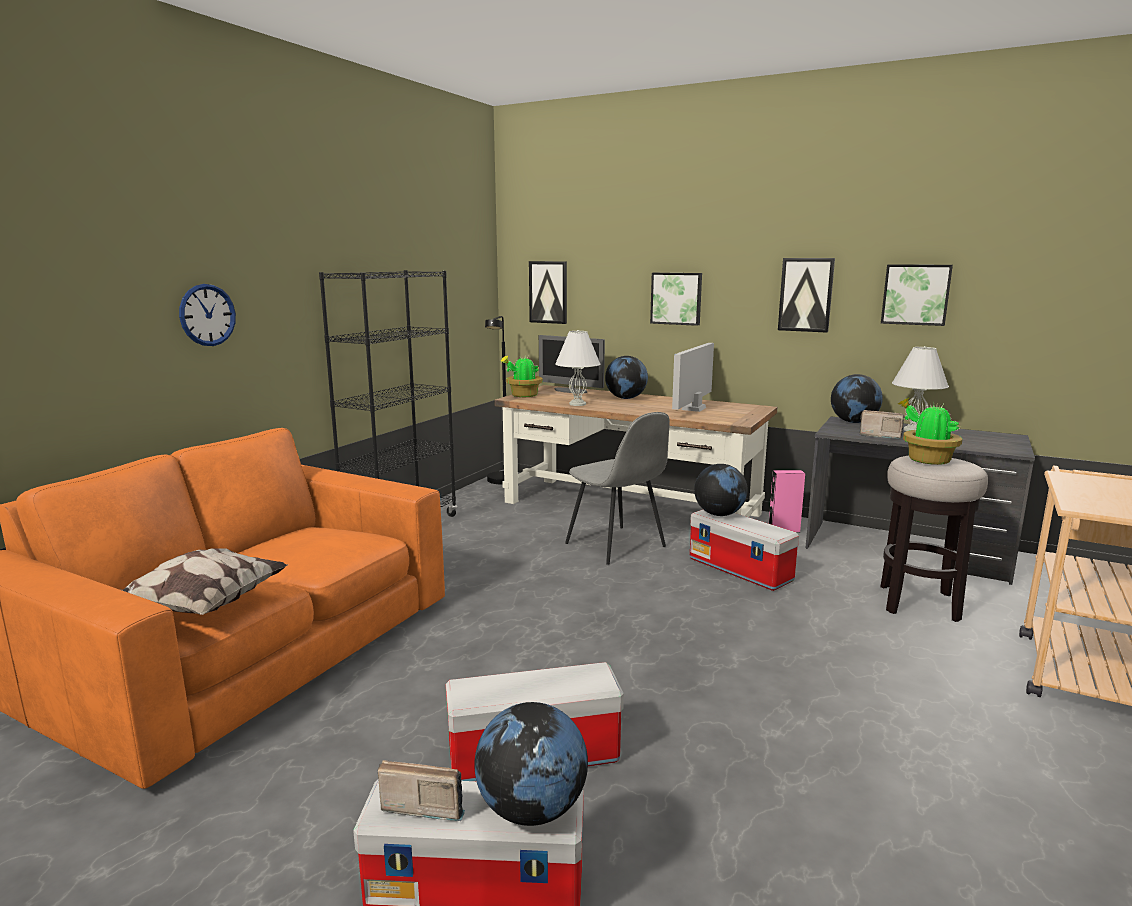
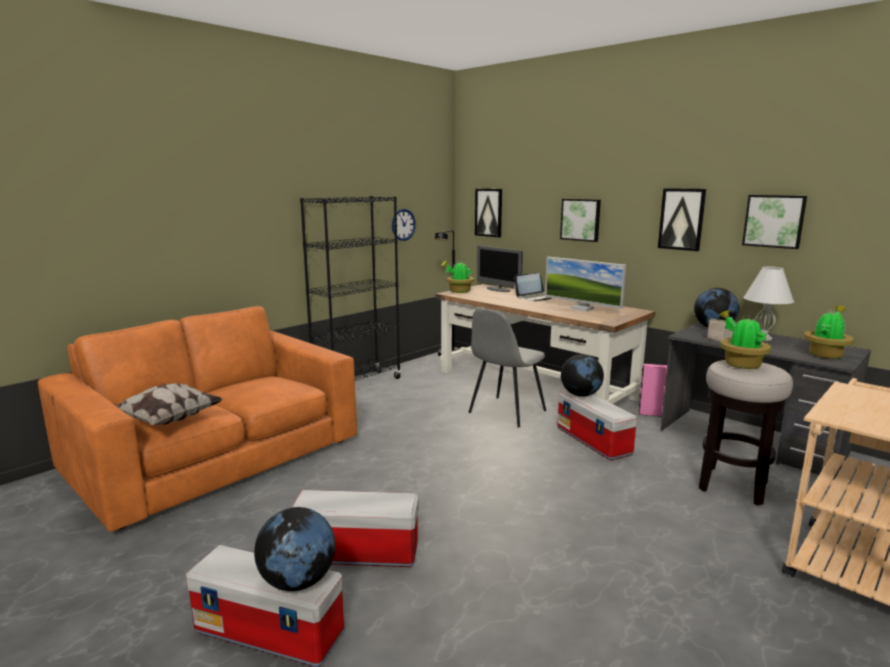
camera: 15 degrees right, 0 degrees up
wall clock [179,284,236,346] -> wall clock moved to [392,209,416,241]
radio [378,760,465,821] -> none
white table lamp [555,330,601,406] -> none
grey chair [565,412,670,565] -> grey chair turned 60 degrees clockwise [469,308,546,427]
globe [605,356,648,399] -> laptop [514,273,552,302]
monitor [672,343,714,412] -> monitor turned 90 degrees counterclockwise [545,257,626,312]
none -> potted plant [804,305,854,359]

